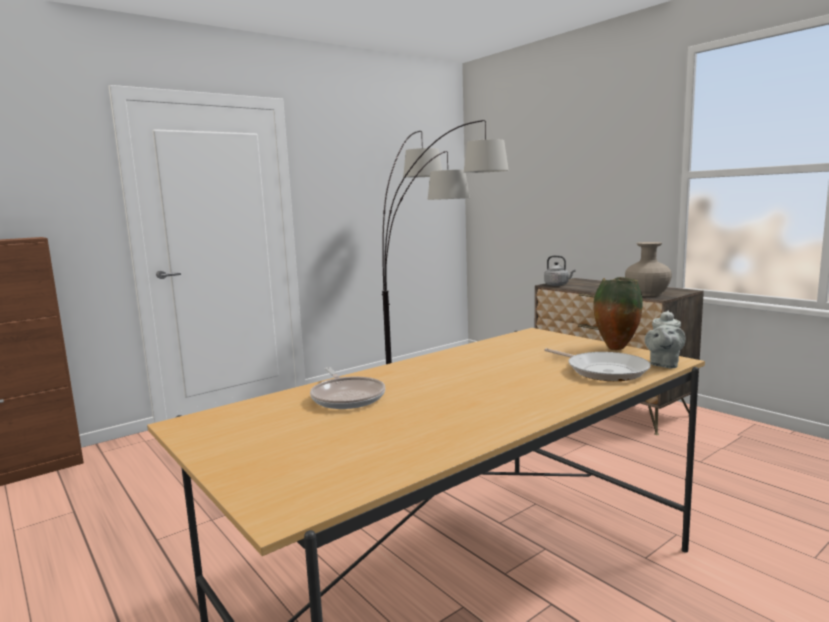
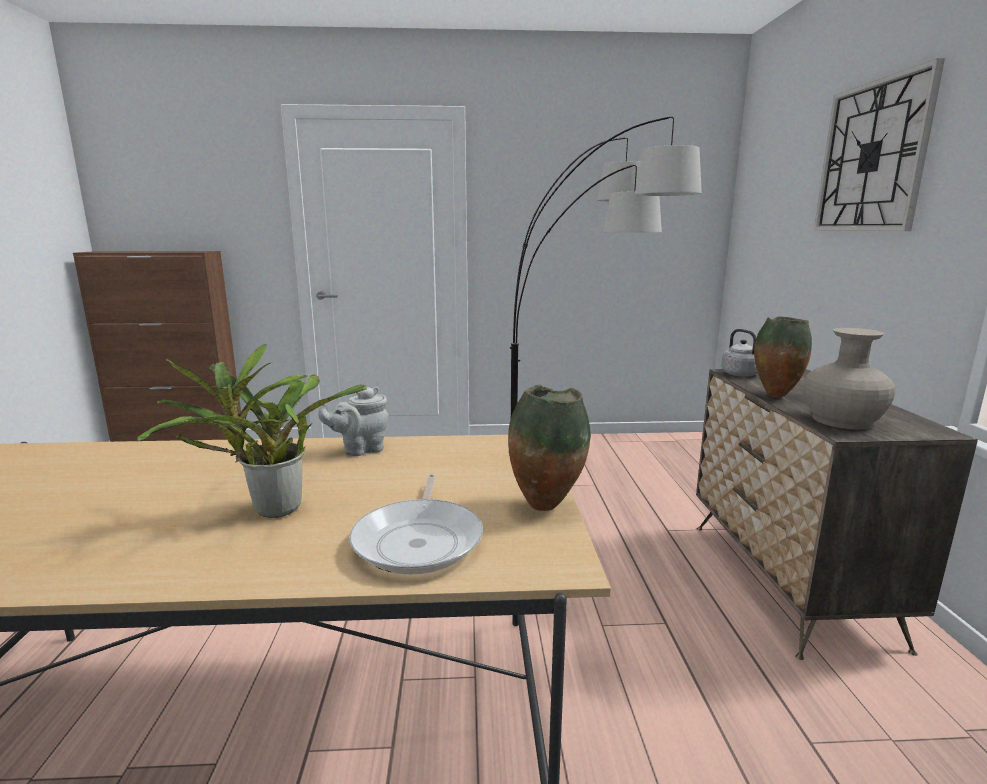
camera: 35 degrees right, 5 degrees up
frying pan [310,367,385,409] -> none
grey teapot [645,311,686,368] -> grey teapot moved to [318,387,389,456]
none -> potted plant [137,343,367,518]
none -> vase [754,316,812,398]
none -> wall clock [814,58,945,231]

